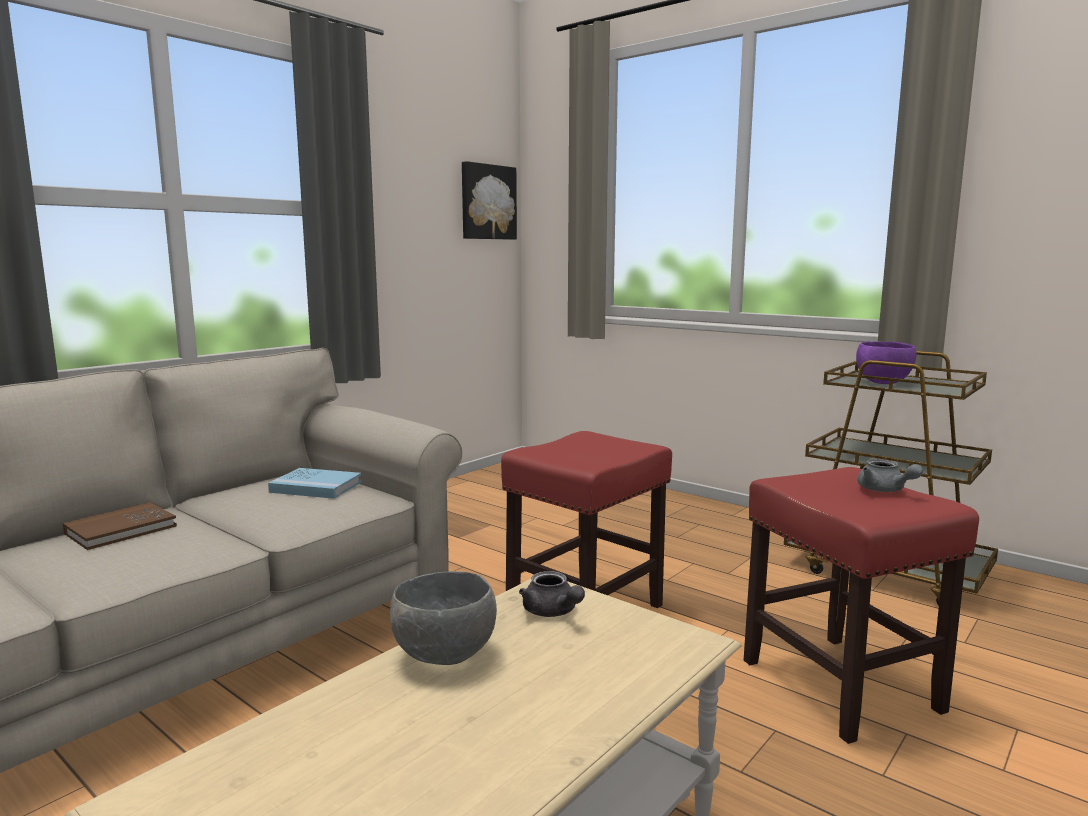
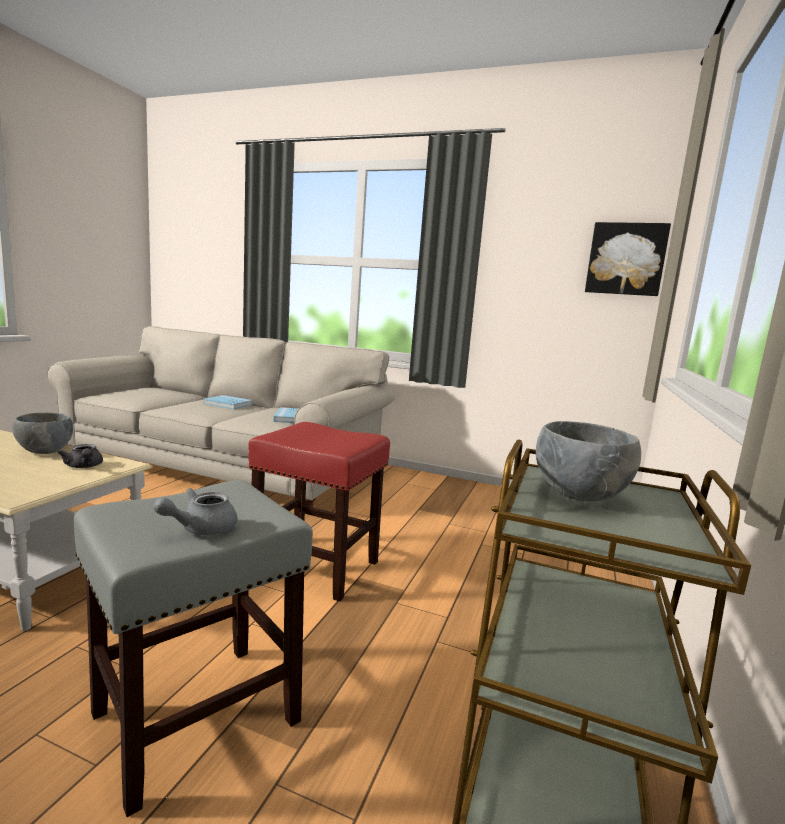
camera: 70 degrees right, 0 degrees up
brown book [63,502,177,550] -> blue book [203,395,252,409]
grey teapot [519,571,585,617] -> grey teapot turned 75 degrees counterclockwise [57,444,103,468]
red stool [744,467,979,744] -> grey stool [74,480,313,817]
purple bowl [856,342,916,384] -> grey bowl [536,421,641,502]

